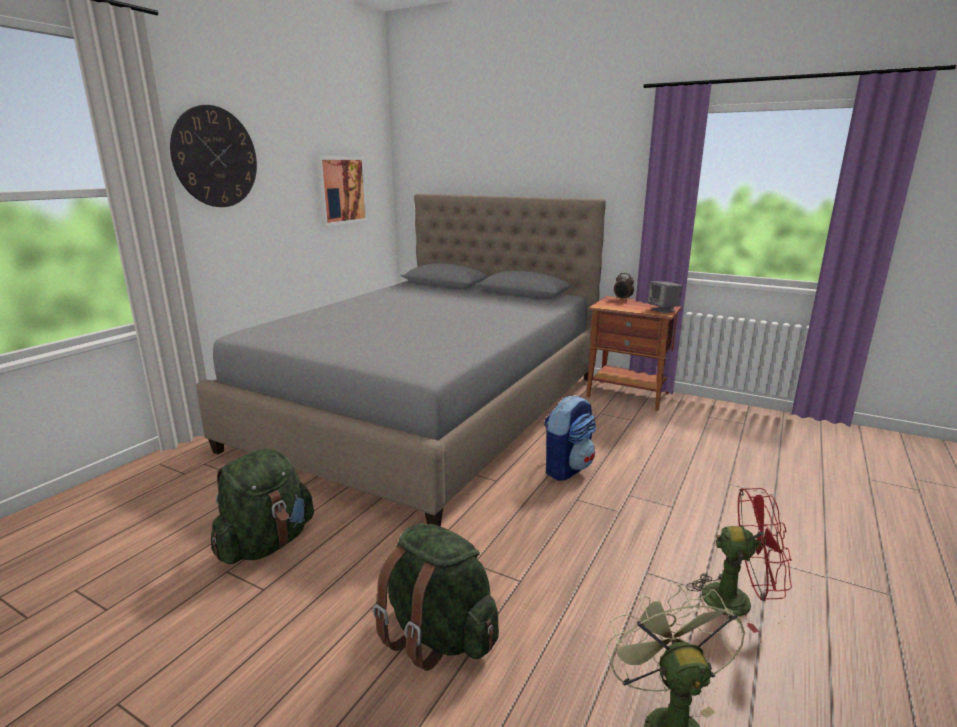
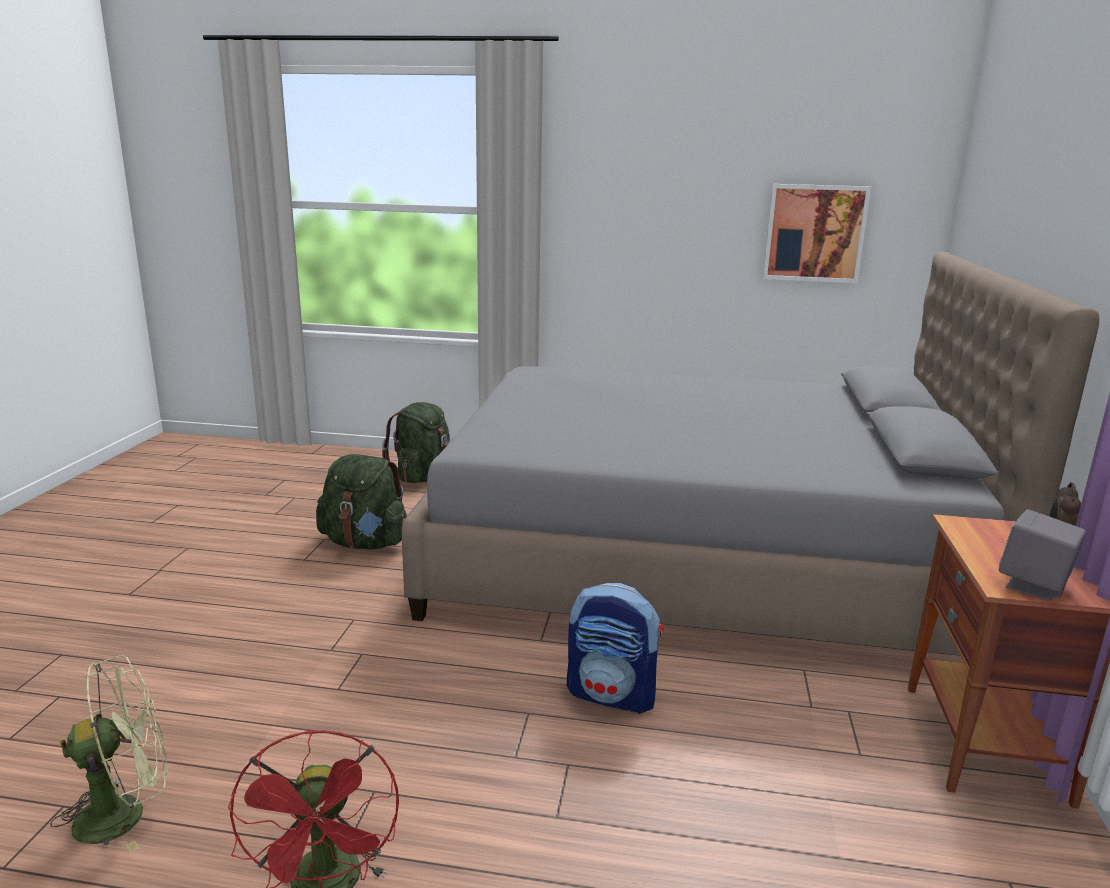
camera: 70 degrees right, 0 degrees up
wall clock [170,105,257,207] -> none
green backpack [373,523,499,671] -> green backpack moved to [382,402,450,483]

